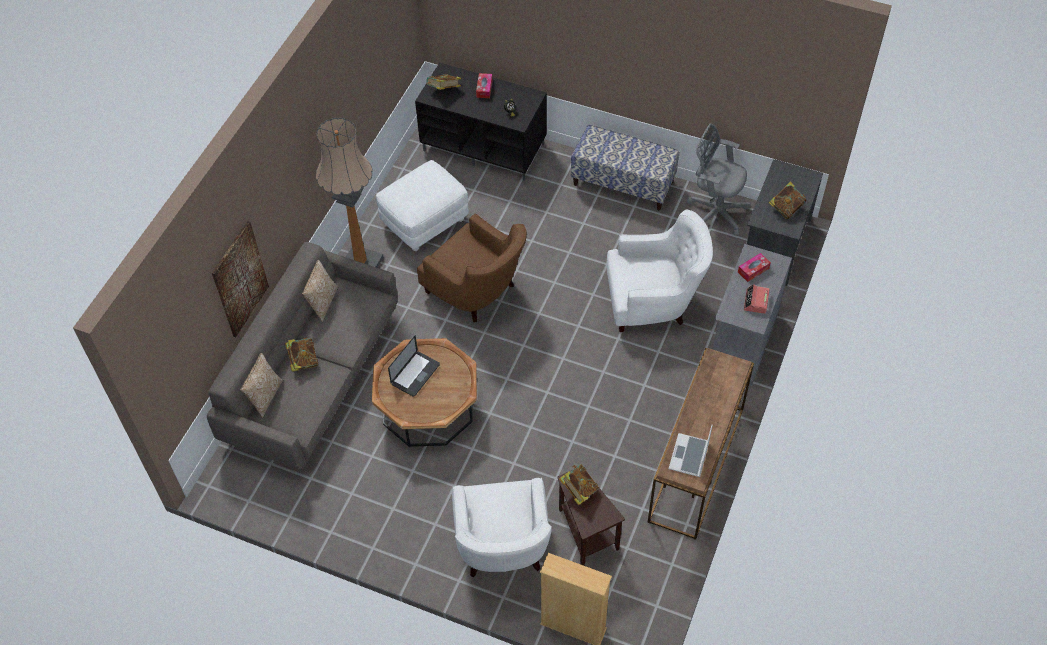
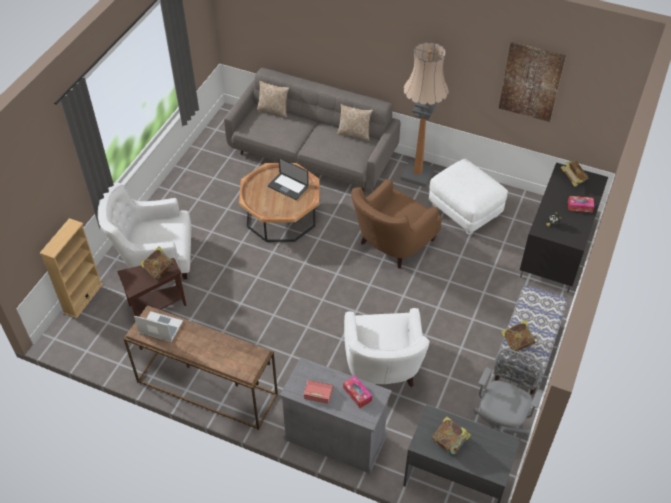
camera: 90 degrees right, 5 degrees down
picture [212,221,269,337] -> picture moved to [499,42,566,122]
book [285,338,319,372] -> book moved to [501,320,537,352]

